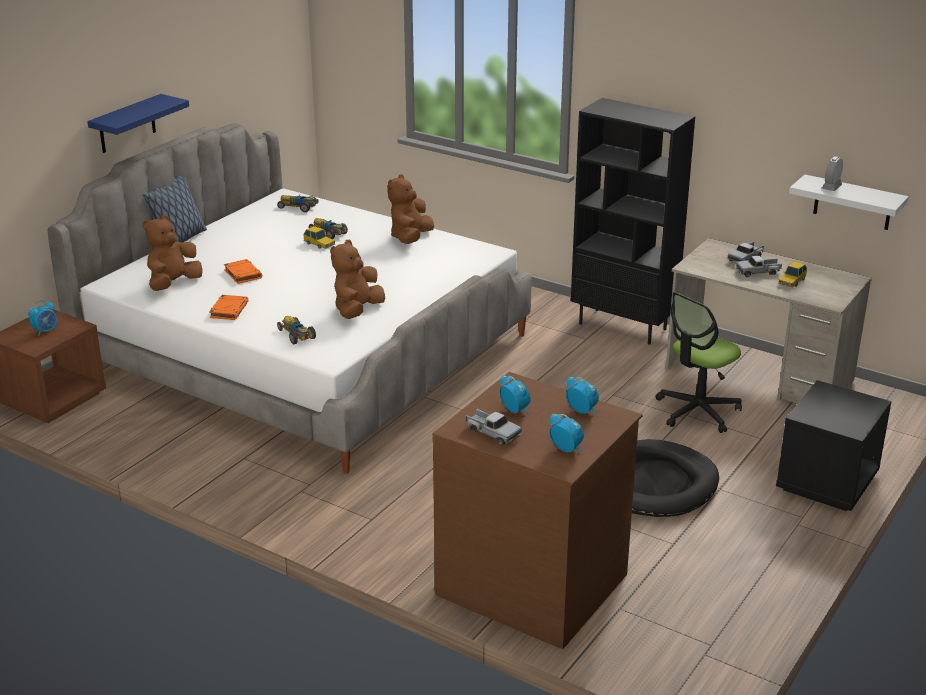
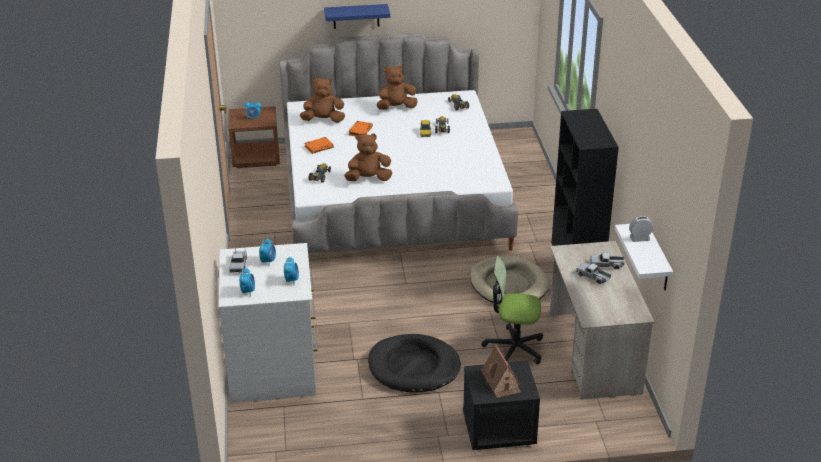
camera: 50 degrees right, 5 degrees up
pillow [142,176,207,242] -> none
brown plush toy [387,174,434,244] -> brown plush toy moved to [376,65,418,110]
brown dresser [432,372,642,649] -> white dresser [219,243,318,403]
toy car [778,261,807,287] -> none
none -> beige dog bed [470,255,550,303]
none -> toy house [481,345,521,398]

